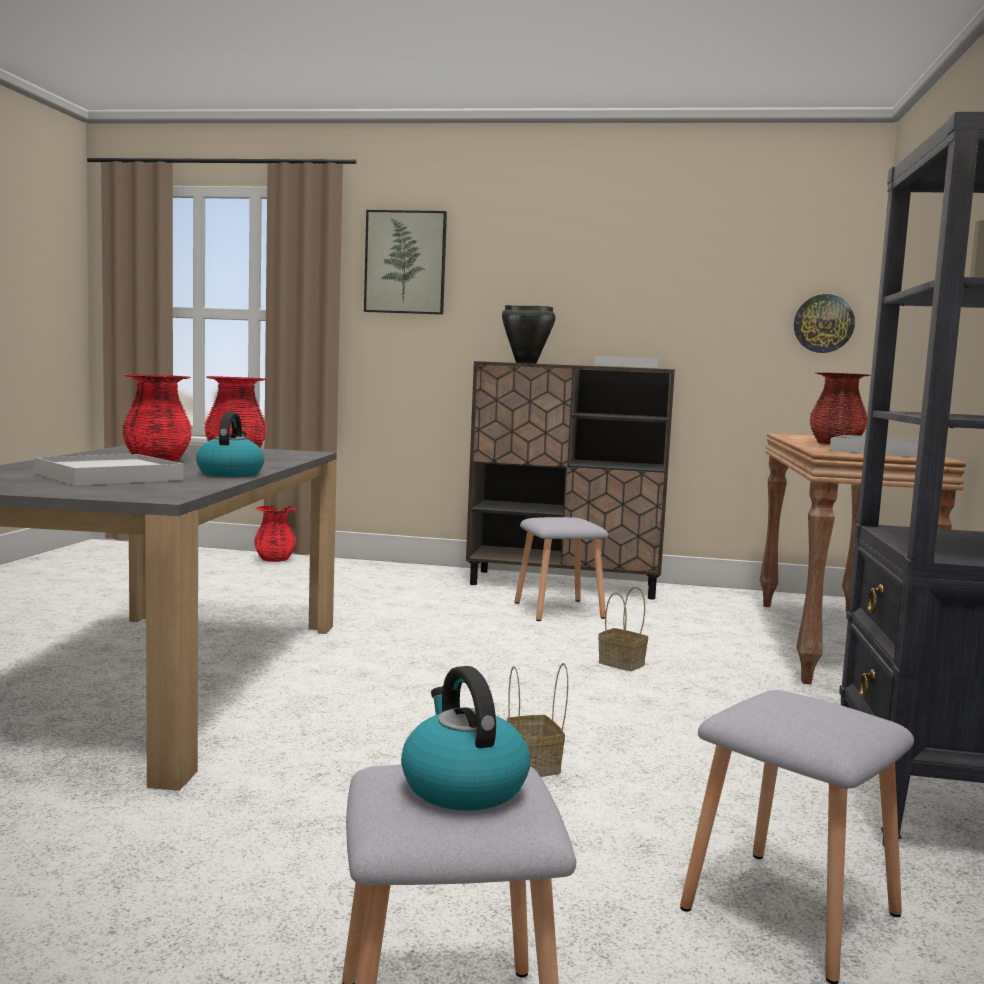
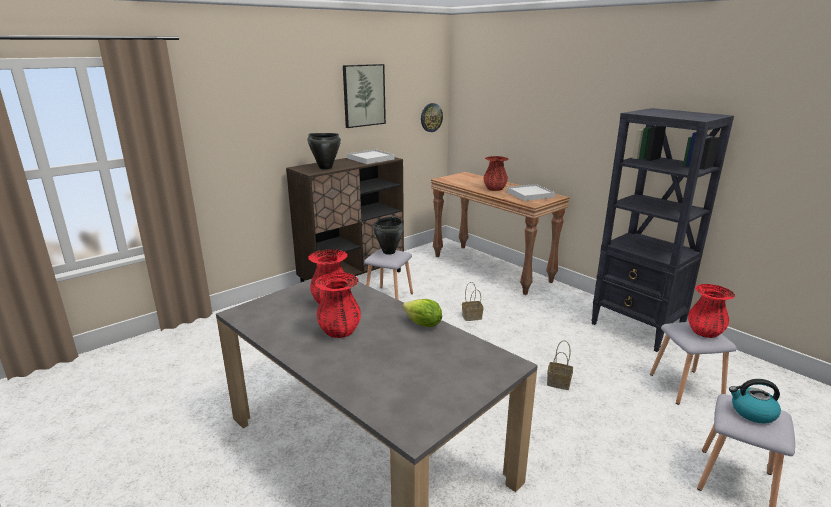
camera: 50 degrees left, 15 degrees up
white tray [34,454,184,486] -> none
kettle [196,412,264,477] -> lettuce [403,299,442,327]
red vase [254,505,296,562] -> red vase moved to [688,284,735,338]
picture [364,210,447,315] -> picture moved to [343,64,386,128]
none -> black cooking pot [373,217,404,255]

